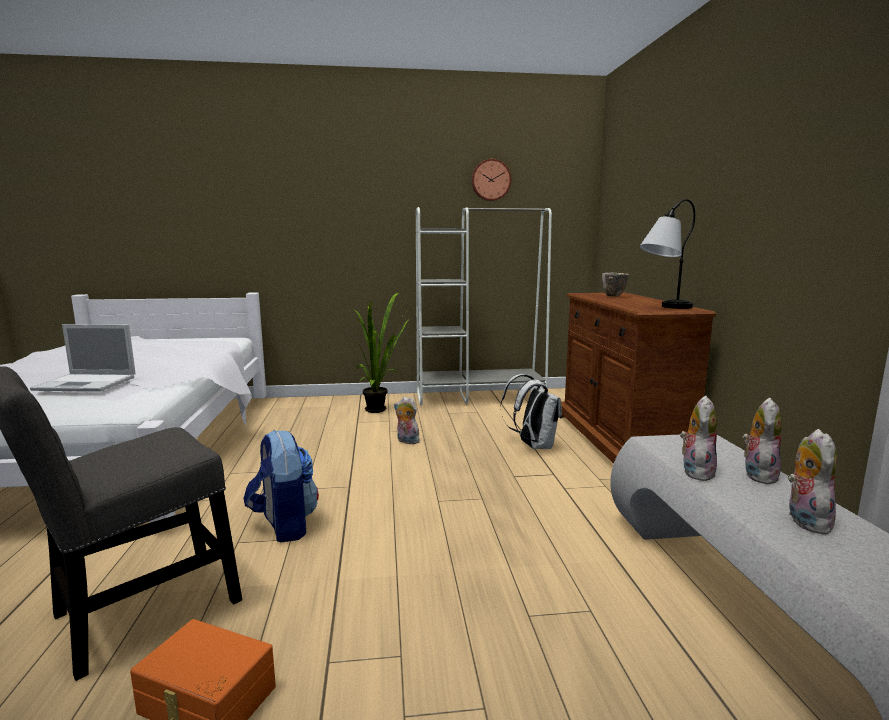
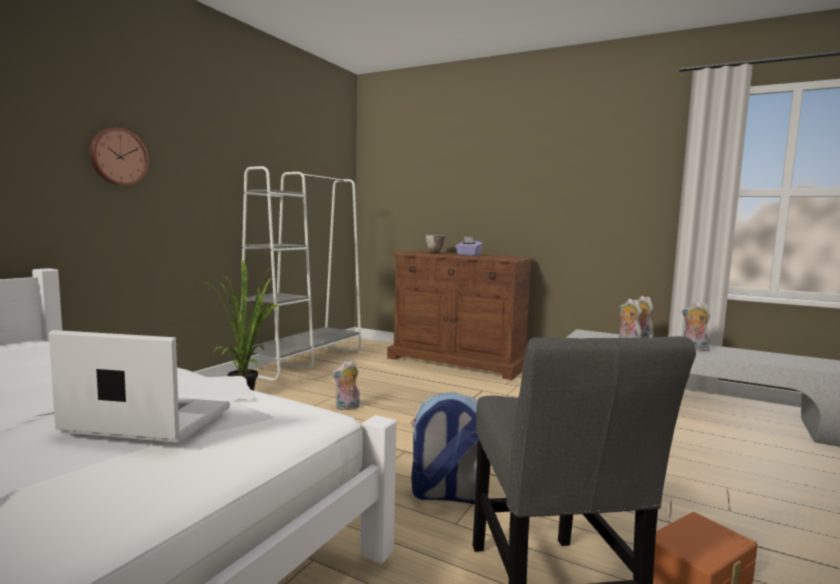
camera: 55 degrees left, 5 degrees down
laptop [30,324,136,392] -> laptop turned 120 degrees counterclockwise [49,330,230,443]
wall clock [471,159,511,201] -> wall clock moved to [90,128,149,185]
white backpack [500,374,562,449] -> none
table lamp [640,199,695,309] -> none
none -> purple tissue box [456,237,483,256]

